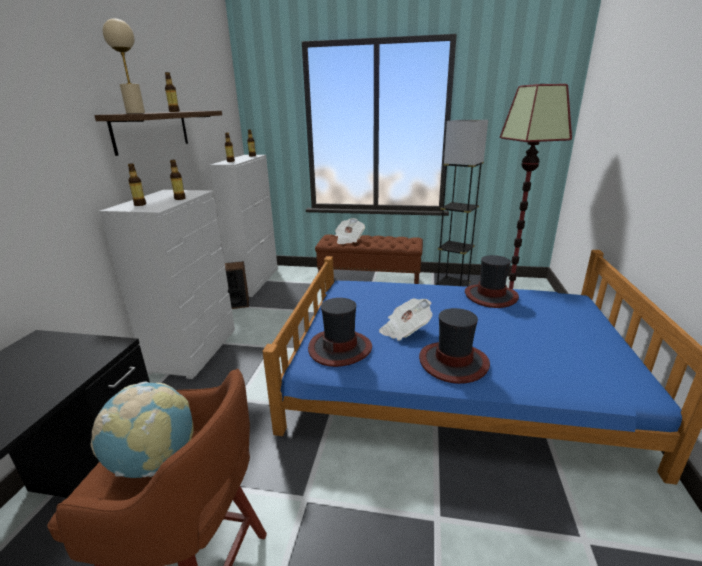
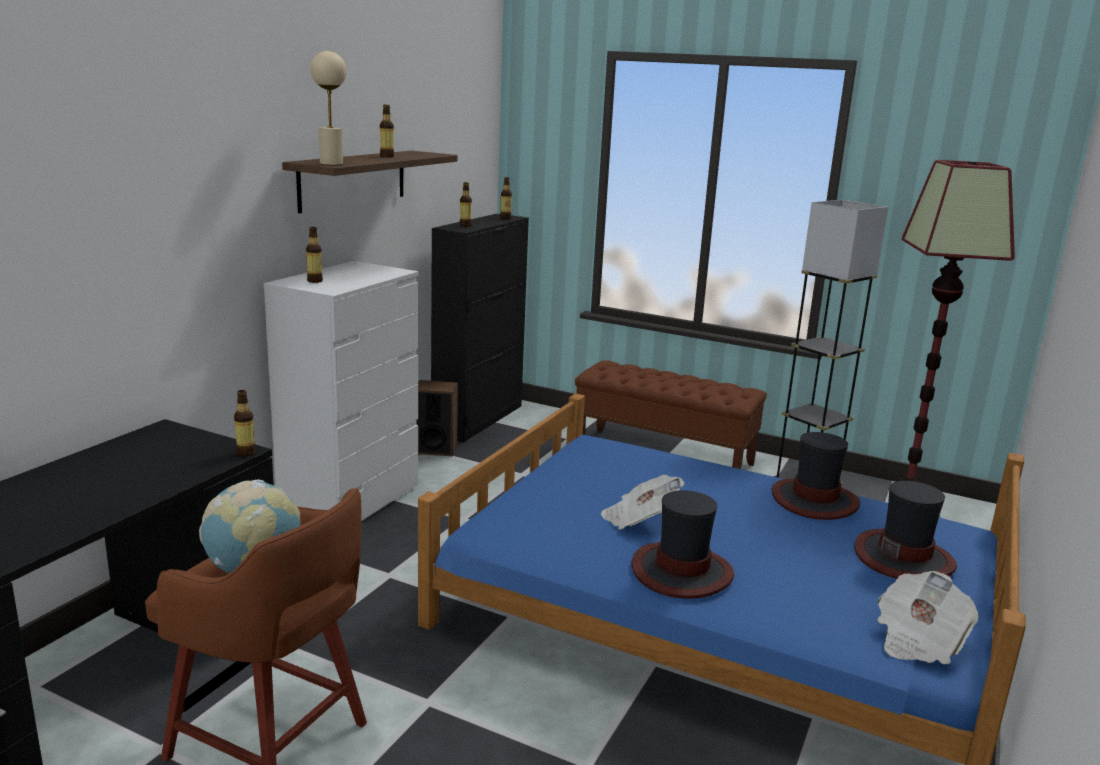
camera: 15 degrees right, 5 degrees down
bottle [170,160,186,200] -> bottle moved to [234,390,256,457]
white cabinet [210,155,278,297] -> black cabinet [431,214,529,442]
hat [308,298,372,367] -> hat moved to [854,481,957,579]
newspaper [335,218,365,244] -> newspaper moved to [877,571,979,664]

